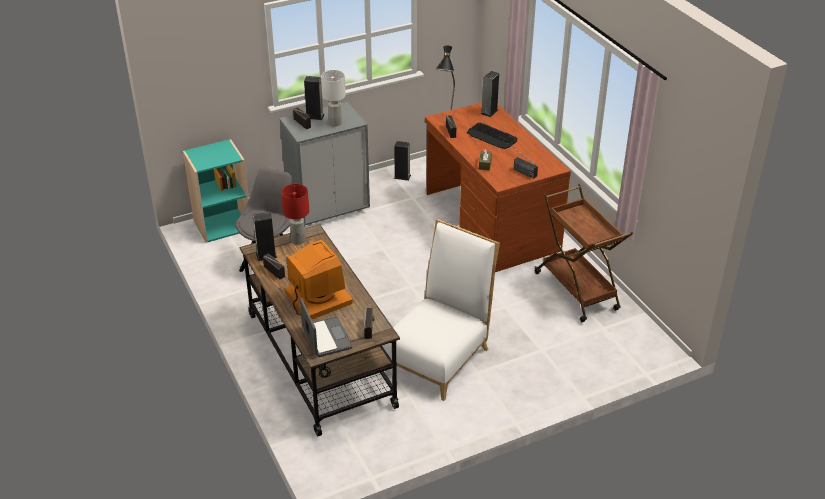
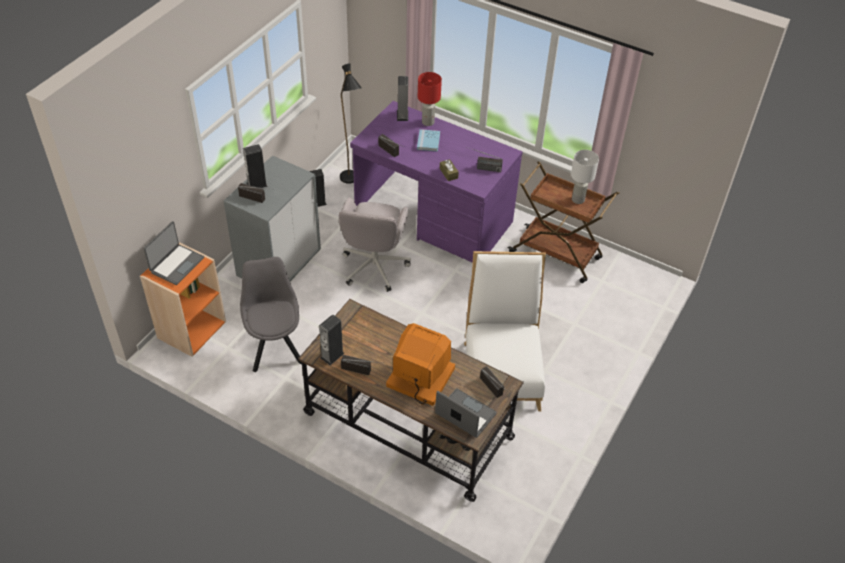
camera: 35 degrees left, 10 degrees up
turquoise bookcase [183,139,249,243] -> orange bookcase [140,242,226,357]
red table lamp [281,184,309,244] -> red table lamp moved to [418,72,442,126]
white table lamp [321,70,346,126] -> white table lamp moved to [571,150,599,204]
brown desk [425,102,571,272] -> purple desk [350,101,522,263]
keyboard [467,123,517,149] -> blue book [417,129,440,152]
none -> laptop [143,221,204,285]
none -> grey office chair [339,197,411,292]

